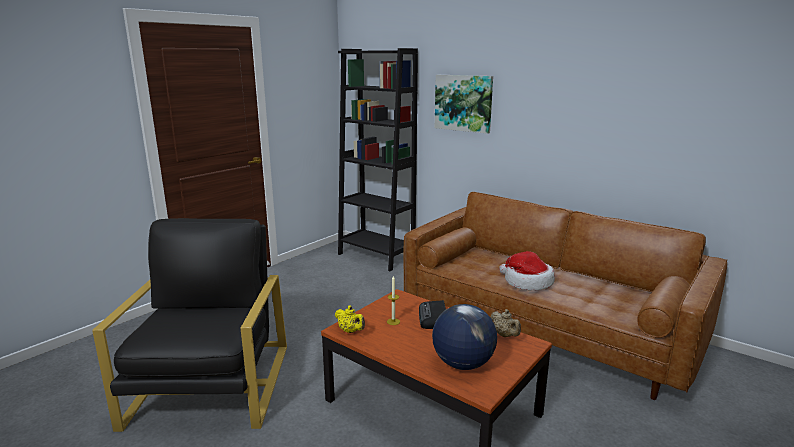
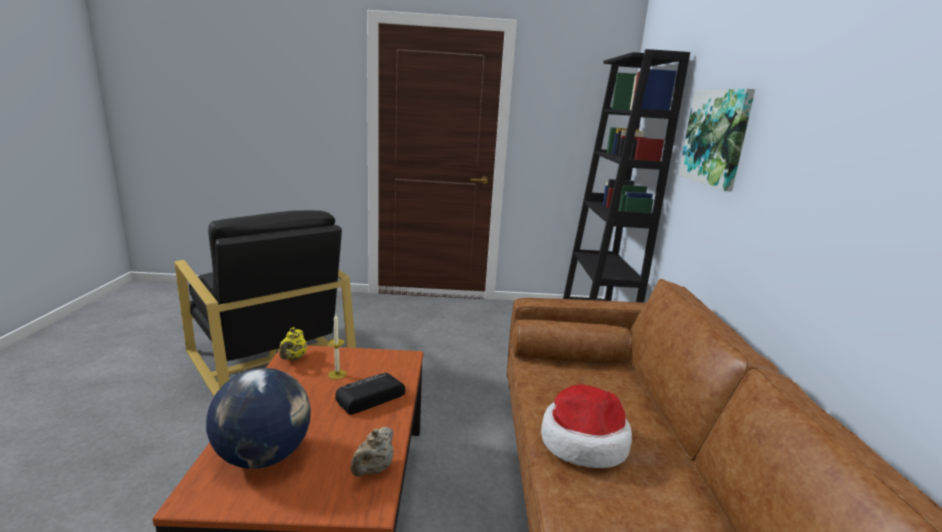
camera: 50 degrees right, 0 degrees up
black armchair [92,218,287,432] -> black armchair turned 90 degrees clockwise [174,210,356,396]

